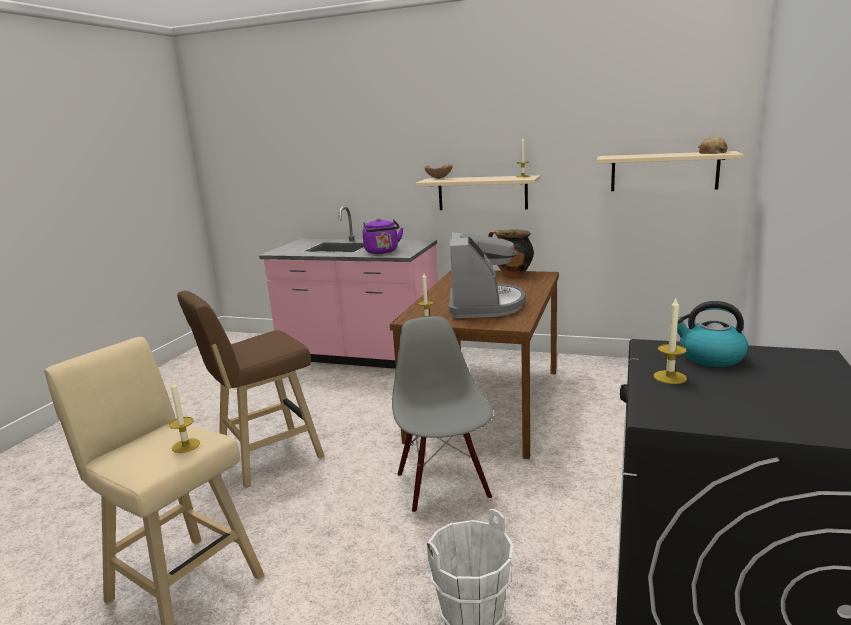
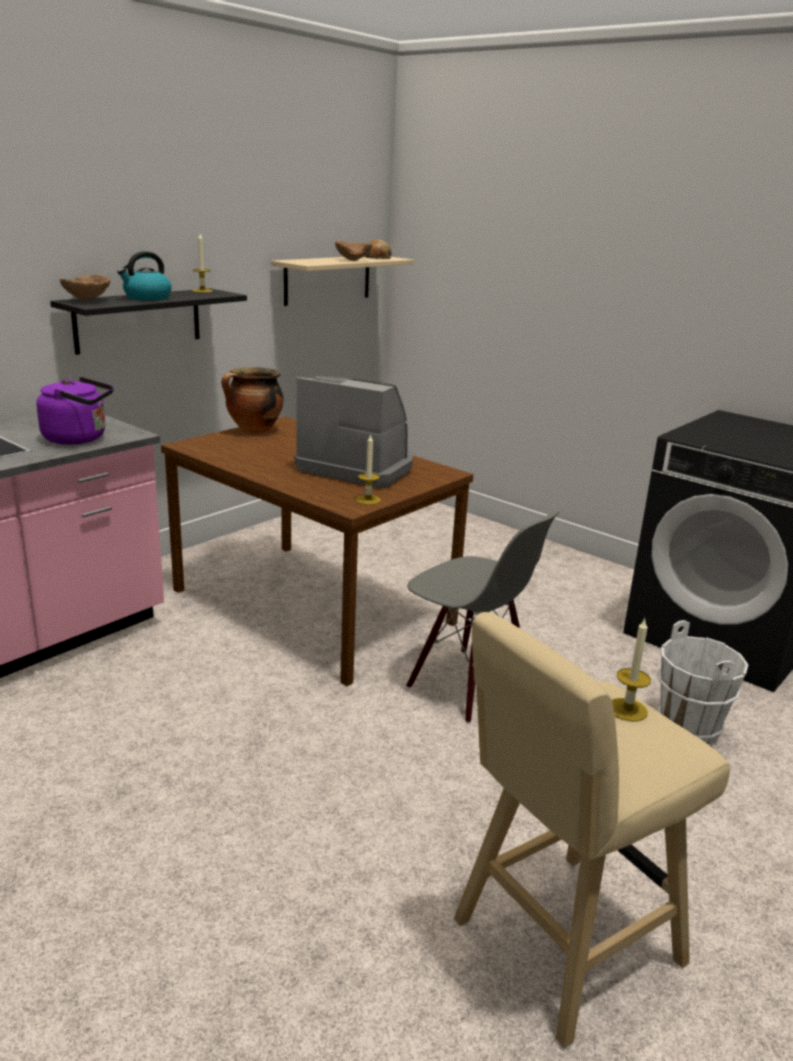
camera: 70 degrees left, 5 degrees up
brown stool [177,291,325,488] -> none
grey chair [392,316,493,513] -> grey chair turned 150 degrees counterclockwise [406,511,560,723]
beige shelf [415,175,540,210] -> black shelf [50,289,247,355]
candle [654,299,687,384] -> none
kettle [677,301,748,367] -> kettle moved to [117,251,172,301]
none -> brown bowl [335,241,372,261]

